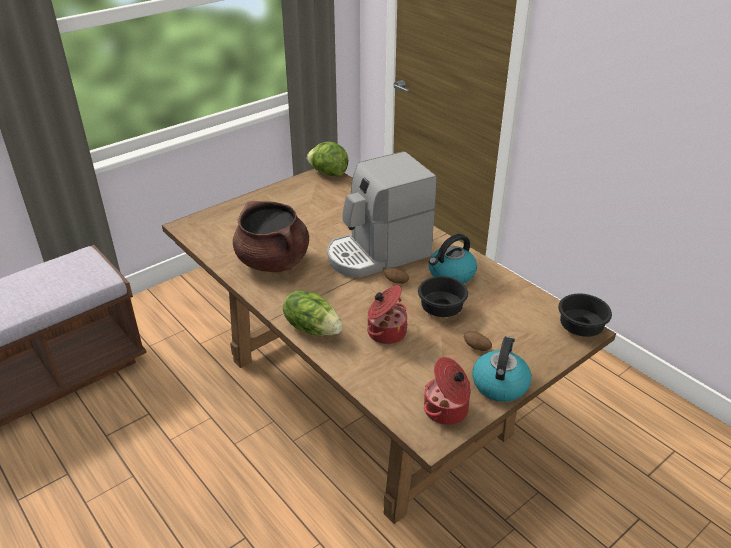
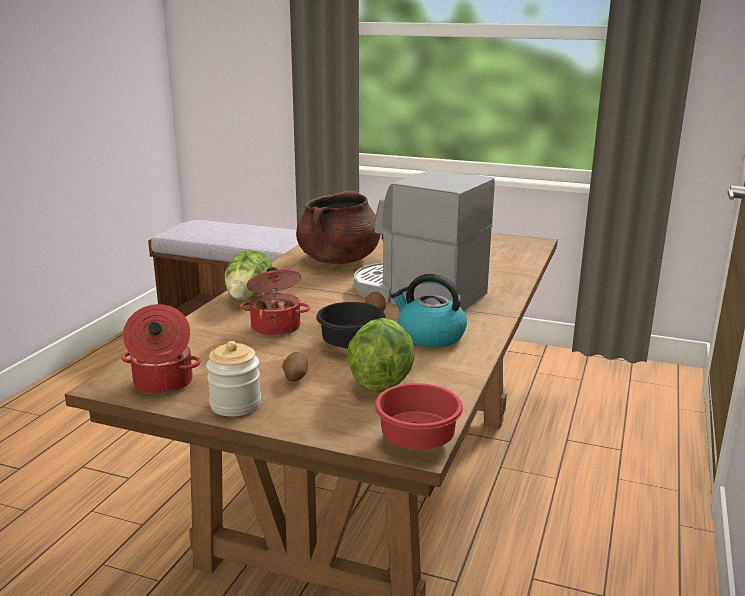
camera: 60 degrees right, 15 degrees down
lettuce [307,142,348,176] -> lettuce moved to [346,318,415,393]
kettle [472,336,531,402] -> jar [206,341,261,417]
black bowl [558,294,612,337] -> red bowl [374,383,463,450]

